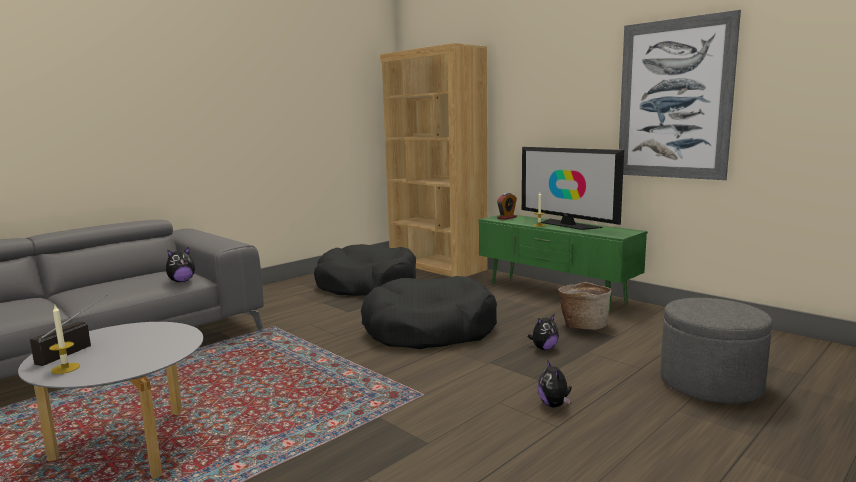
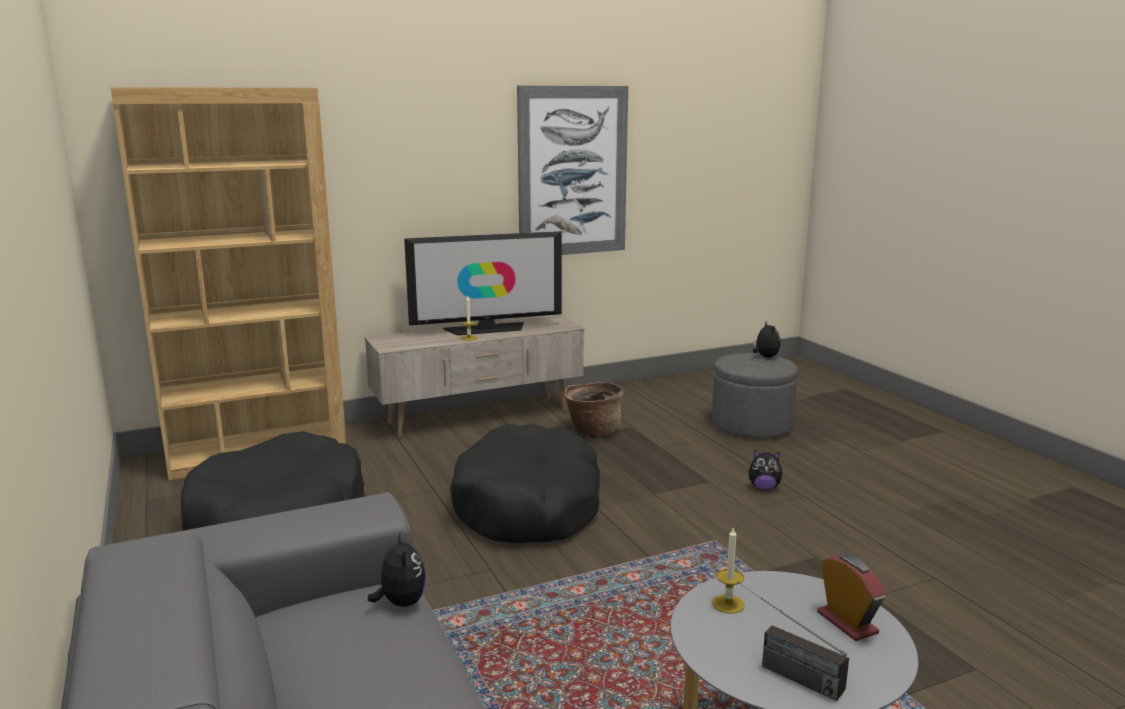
camera: 70 degrees left, 5 degrees up
candle [49,306,80,374] -> candle moved to [712,526,745,614]
green tv stand [479,215,648,311] -> beige tv stand [365,315,585,438]
alarm clock [497,193,517,220] -> alarm clock moved to [817,554,886,641]
plush toy [528,315,559,350] -> plush toy moved to [753,321,781,358]

